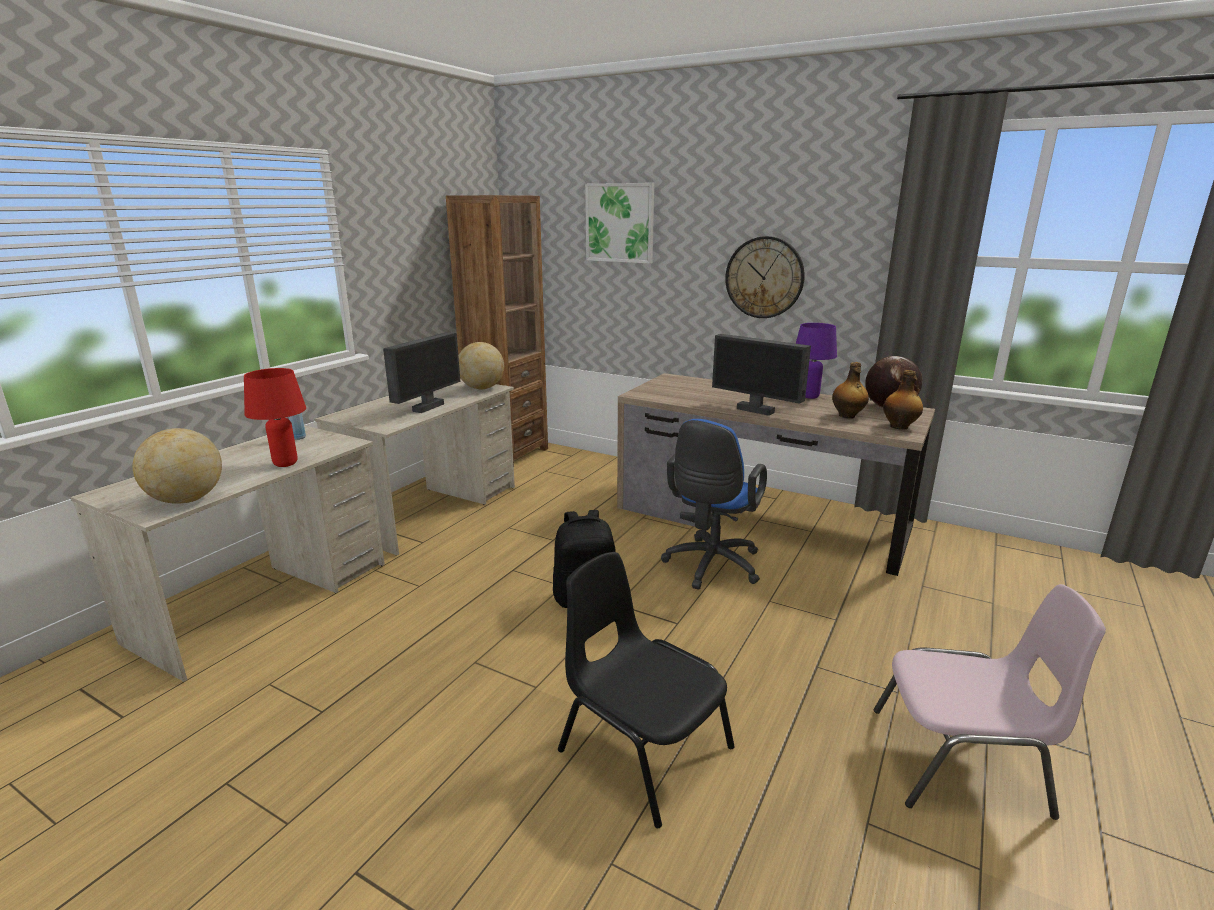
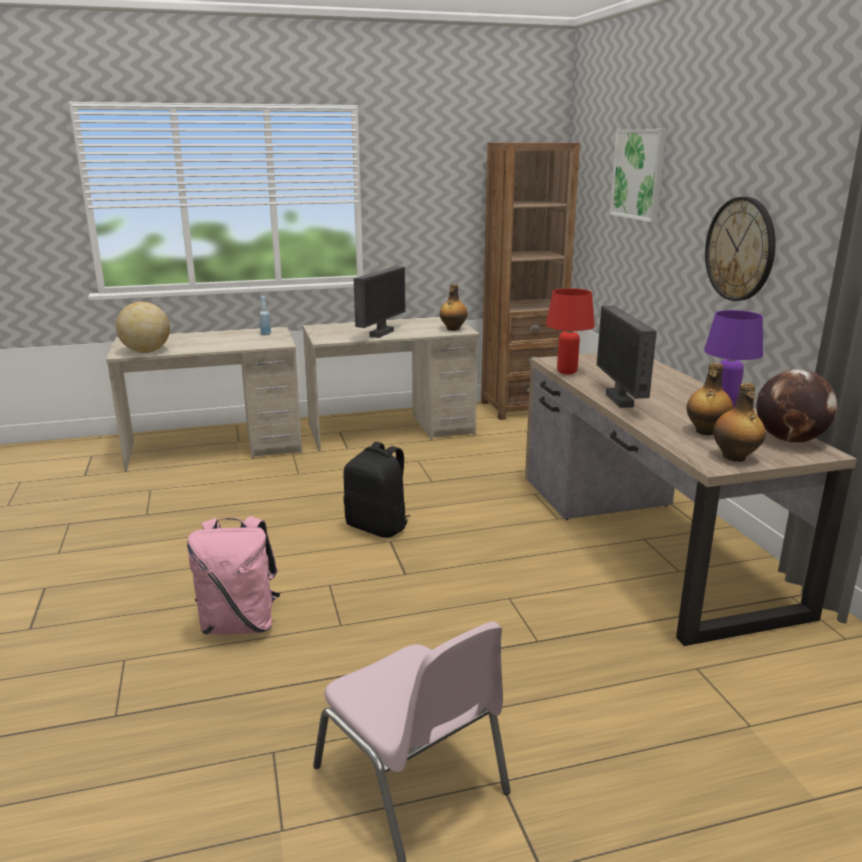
camera: 45 degrees right, 0 degrees up
red table lamp [244,368,306,467] -> red table lamp moved to [546,288,595,374]
monitor [383,332,460,413] -> monitor turned 45 degrees counterclockwise [354,266,405,338]
globe [458,342,504,390] -> bottle [440,284,468,331]
black chair [558,552,734,828] -> pink backpack [187,516,280,635]
blue office chair [661,419,767,590] -> none

